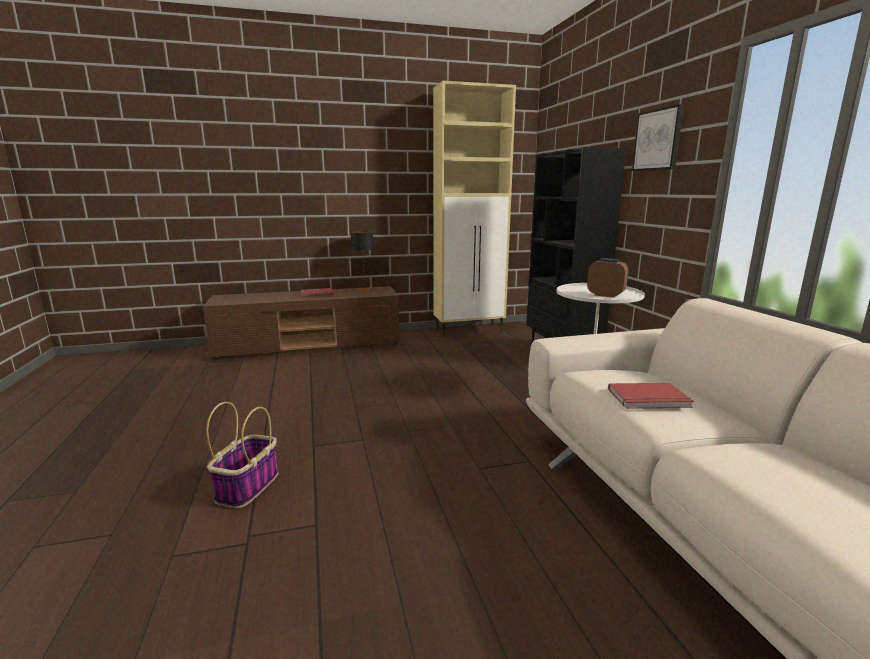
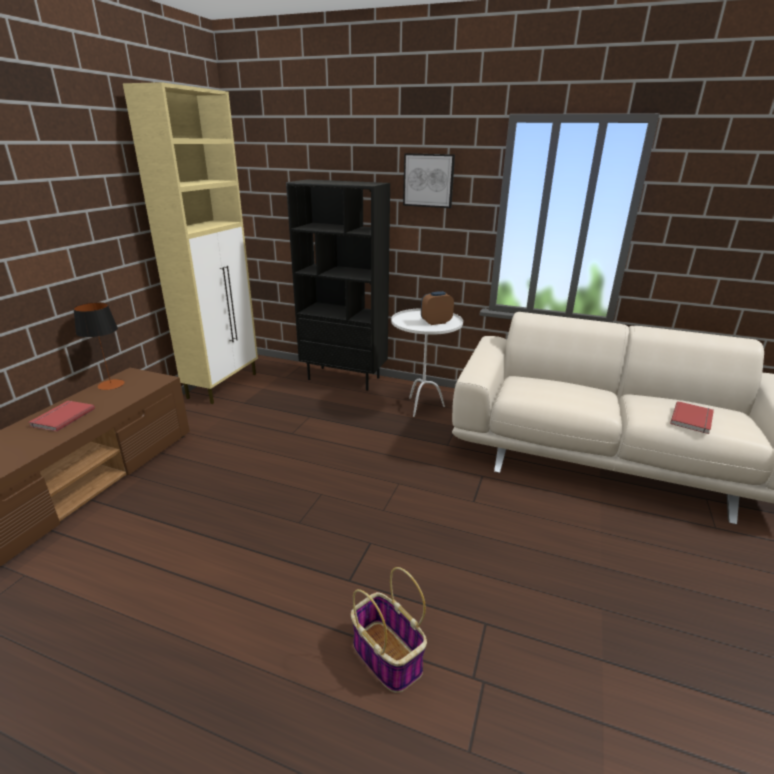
camera: 55 degrees left, 10 degrees up
red book [608,383,694,409] -> red book moved to [670,401,714,434]

